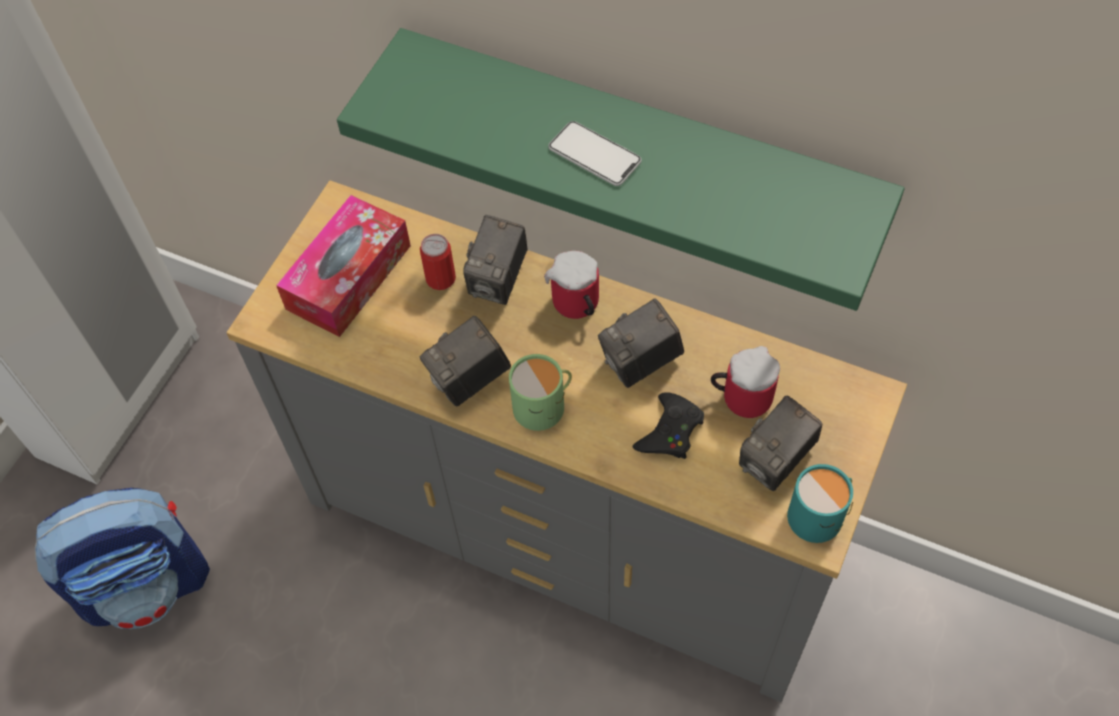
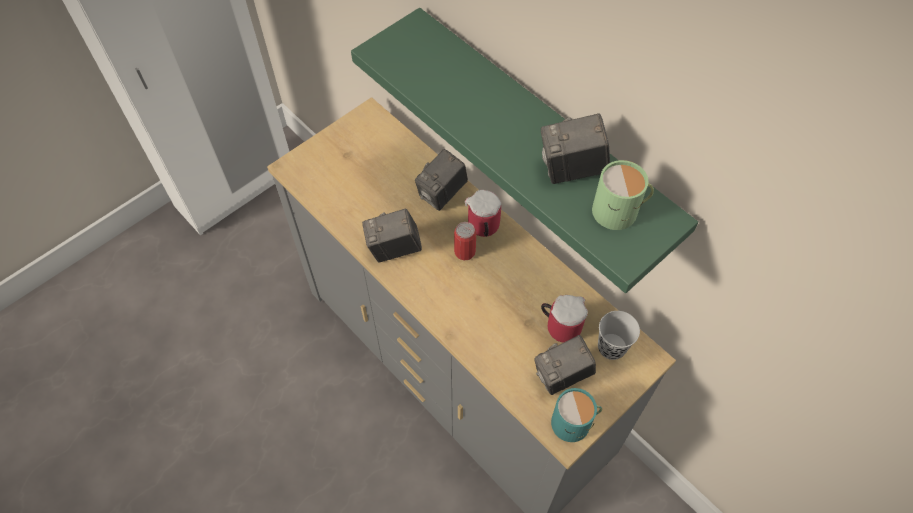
camera: 20 degrees right, 0 degrees up
backpack [35,488,210,629] -> none
tissue box [276,195,411,337] -> none
can [420,234,456,290] -> can moved to [454,222,476,260]
green mug [509,354,572,431] -> green mug moved to [592,160,654,230]
phone [548,121,642,186] -> none
camera [598,299,684,388] -> camera moved to [541,113,610,184]
black game controller [633,392,704,459] -> none
none -> black cup [598,311,640,360]

